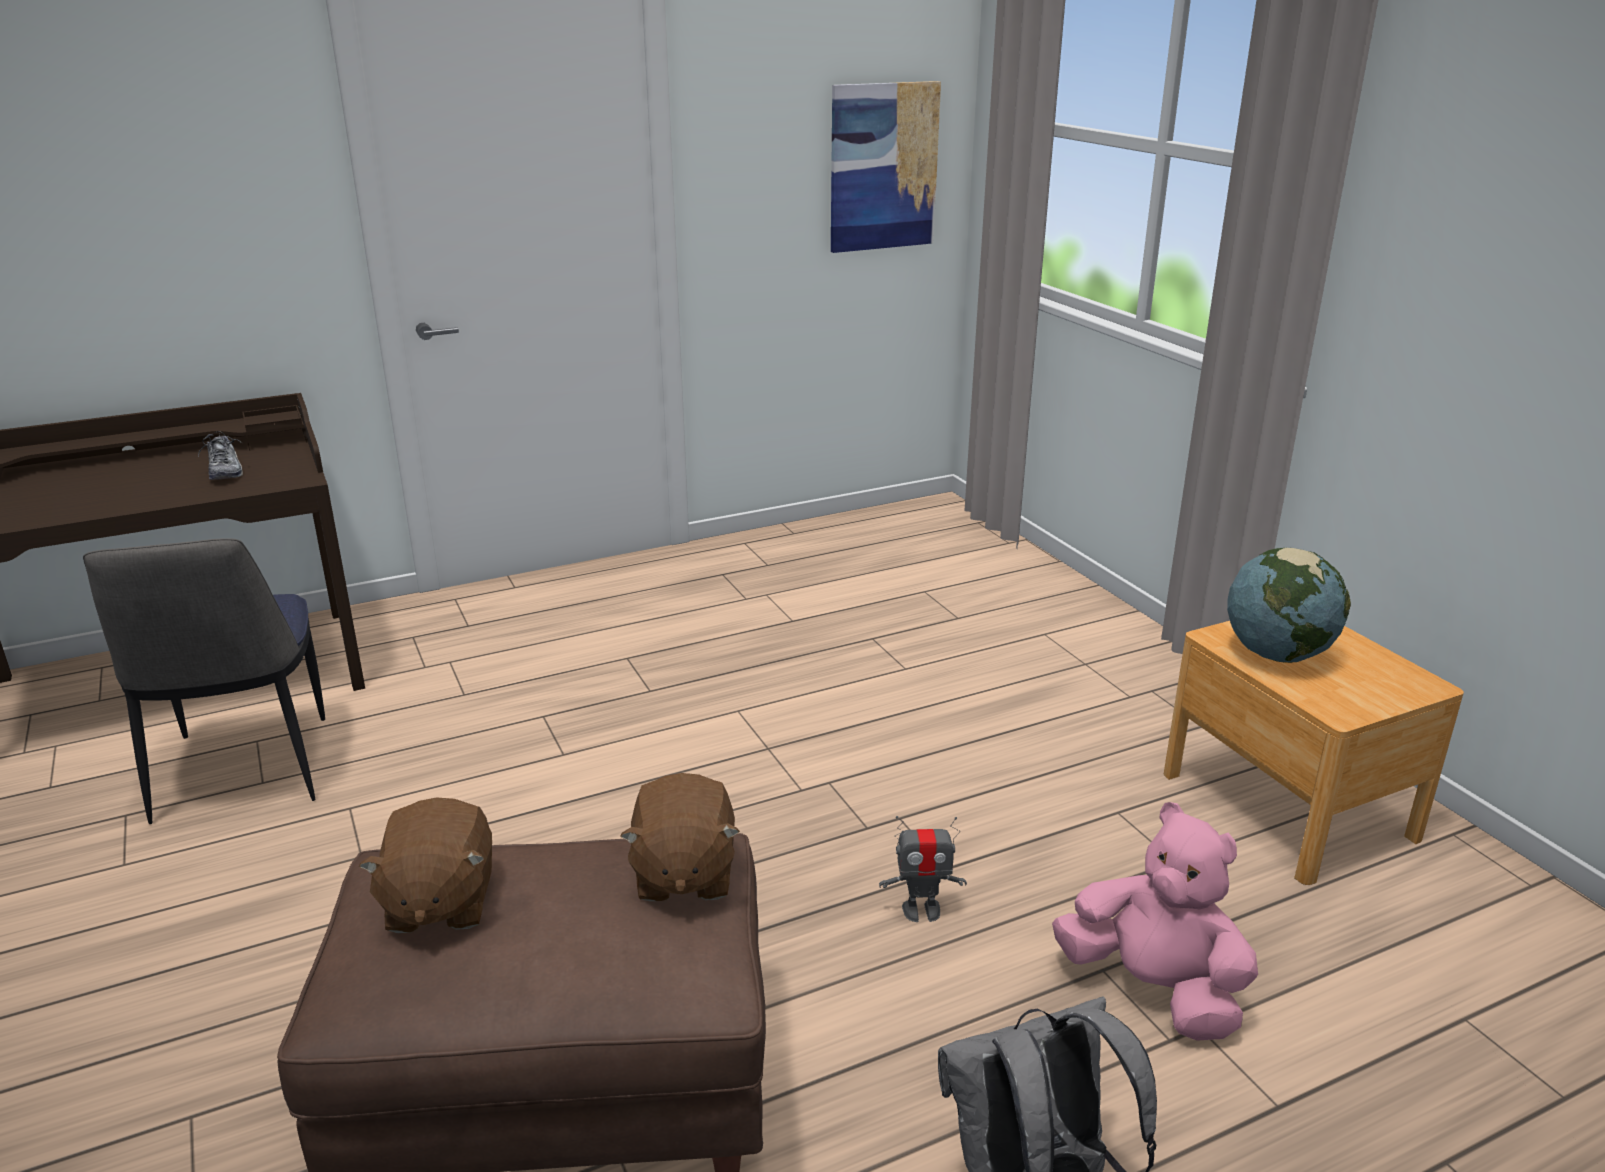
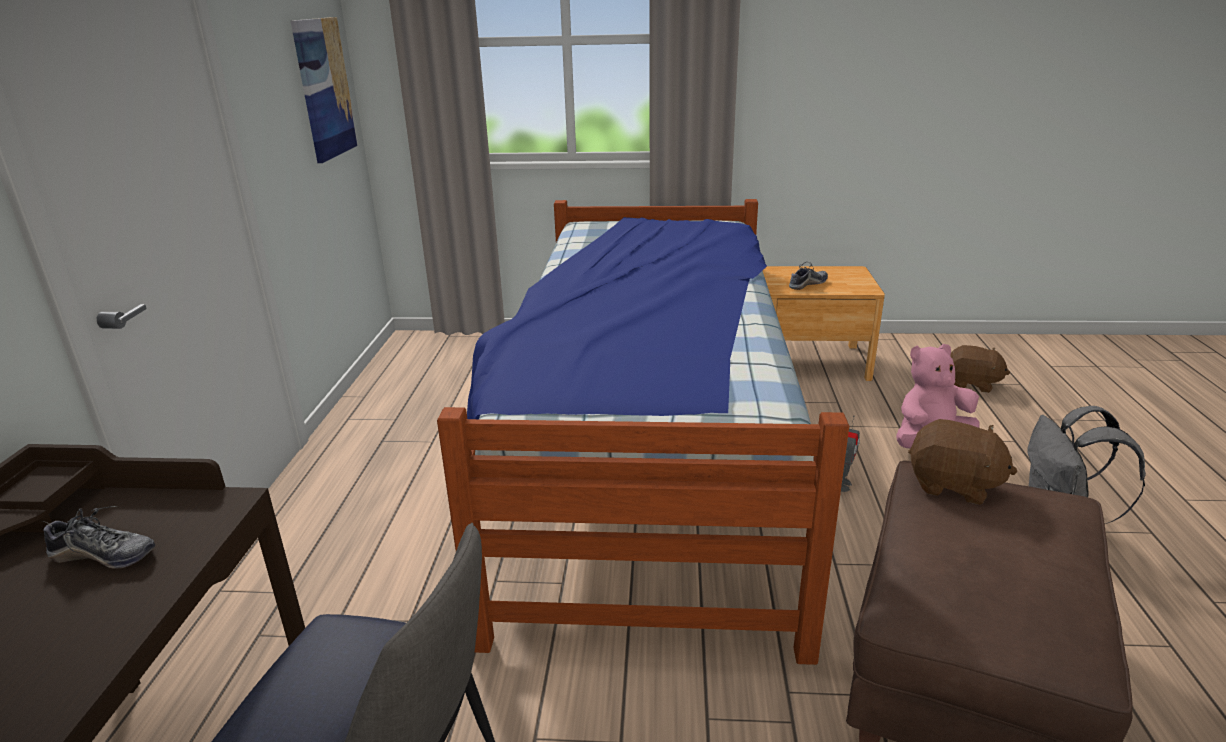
camera: 60 degrees left, 0 degrees up
brown plush toy [359,797,492,933] -> brown plush toy moved to [950,345,1010,393]
globe [1227,547,1351,663] -> shoe [789,262,828,290]
none -> bed [437,199,849,665]

